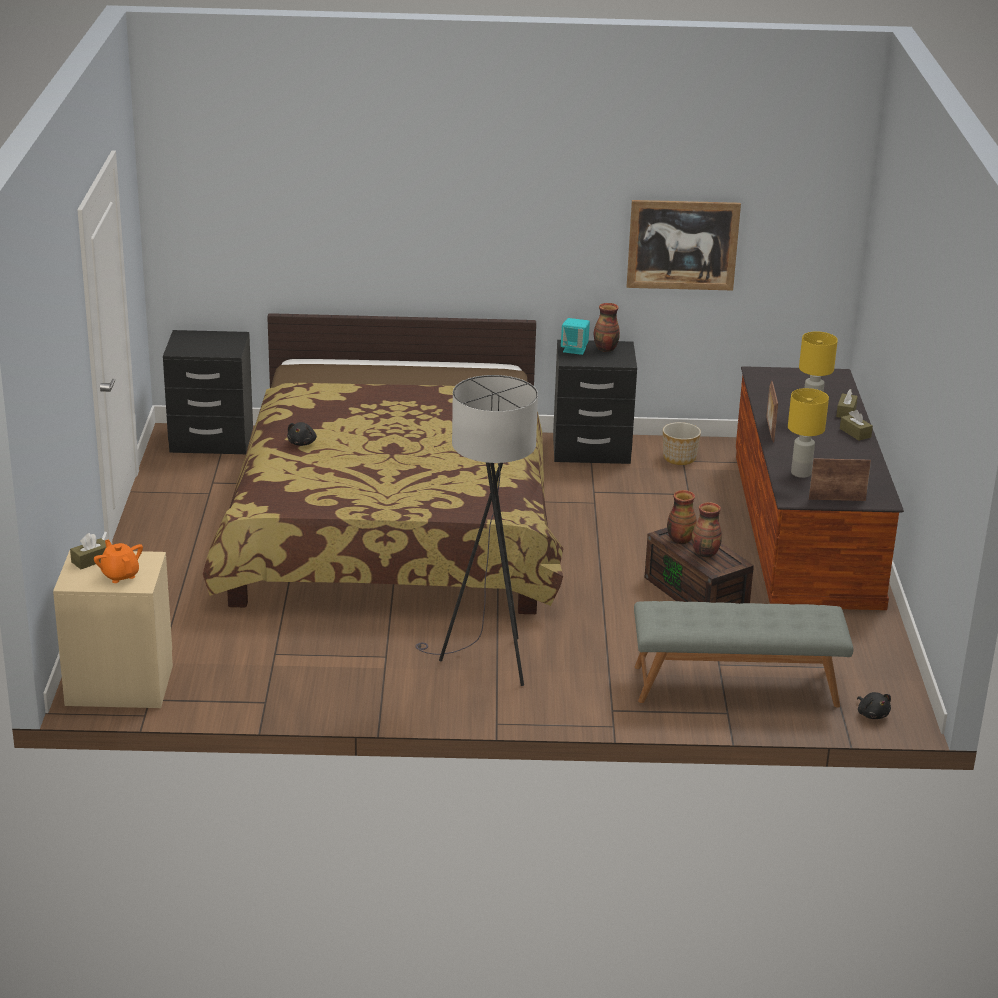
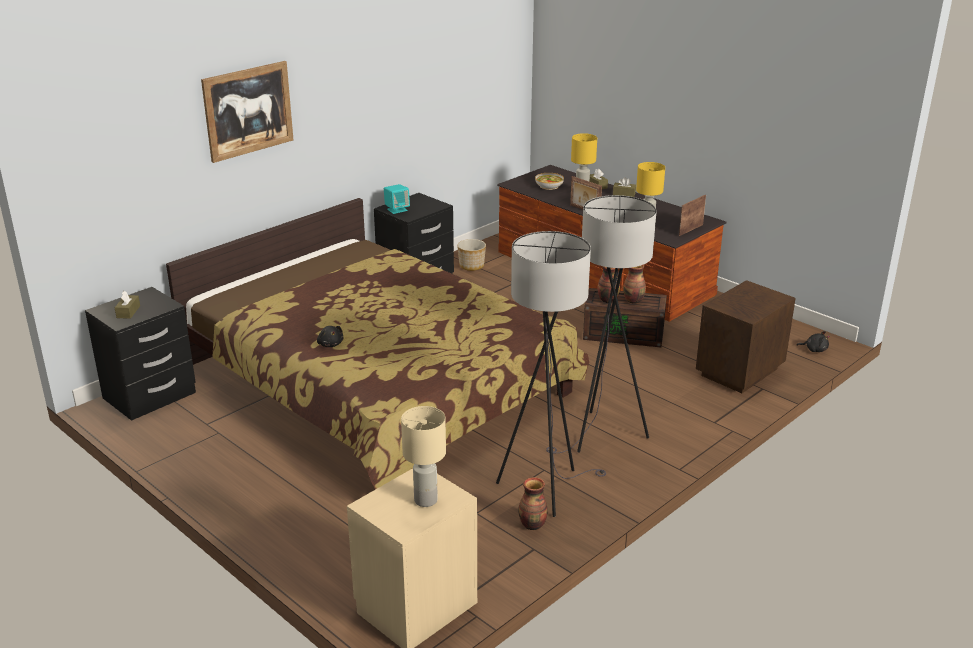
camera: 45 degrees left, 0 degrees up
brown tissue box [70,533,106,569] -> brown tissue box moved to [115,291,140,319]
orange teapot [94,540,143,583] -> beige table lamp [401,406,446,507]
vase [594,303,620,352] -> vase moved to [518,477,548,530]
picture [627,200,741,291] -> picture moved to [201,61,293,163]
grey bench [634,601,854,708] -> brown nightstand [696,280,796,393]
none -> grey floor lamp [496,231,606,517]
none -> bowl [535,173,564,190]

